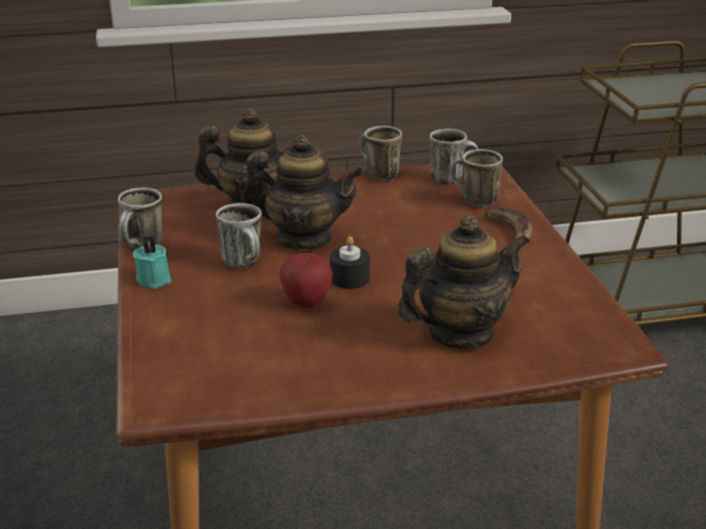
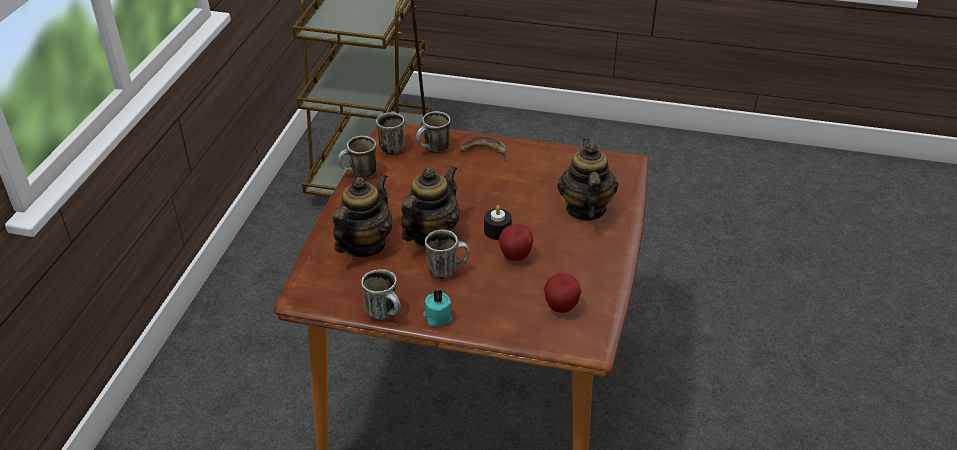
camera: 65 degrees left, 10 degrees up
none -> apple [544,273,581,313]

